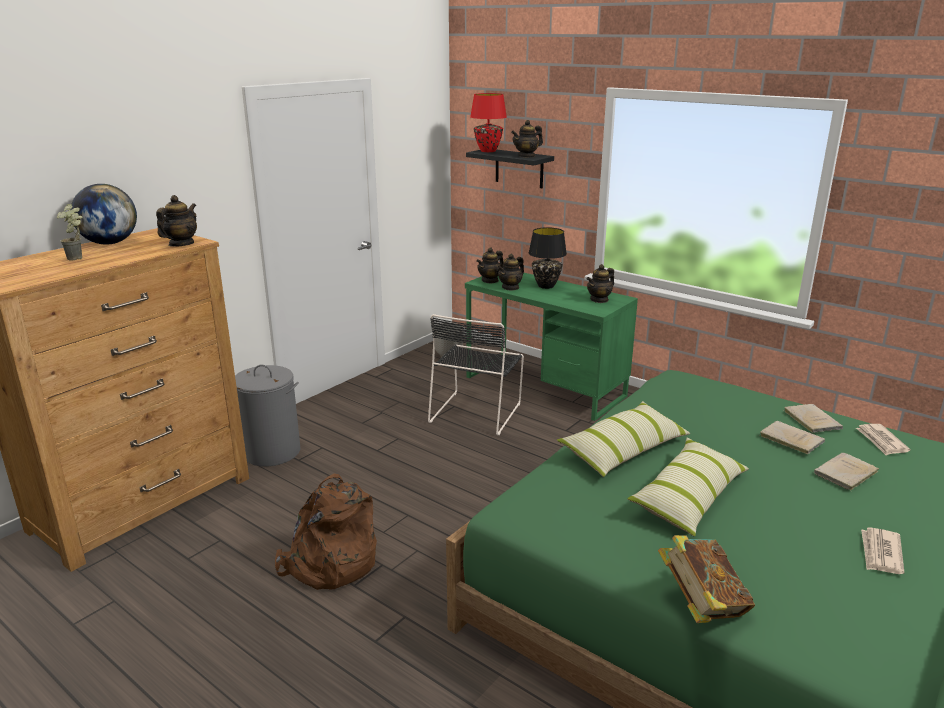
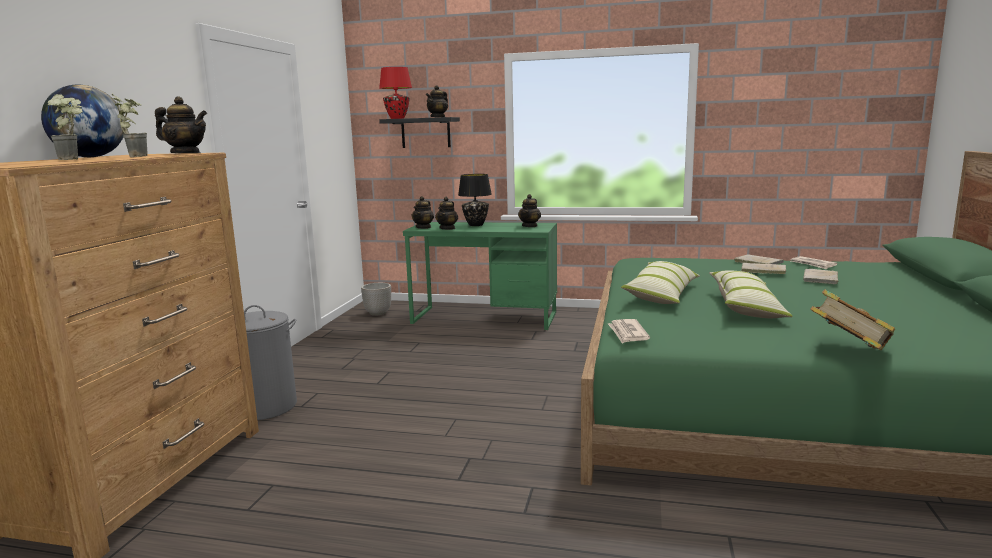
camera: 25 degrees left, 10 degrees down
teapot [156,195,197,247] -> teapot turned 105 degrees clockwise [155,96,207,153]
brown backpack [275,474,377,590] -> none
black chair [428,314,524,436] -> none
newspaper [861,527,904,574] -> newspaper moved to [608,319,650,344]
none -> potted plant [112,94,147,157]

